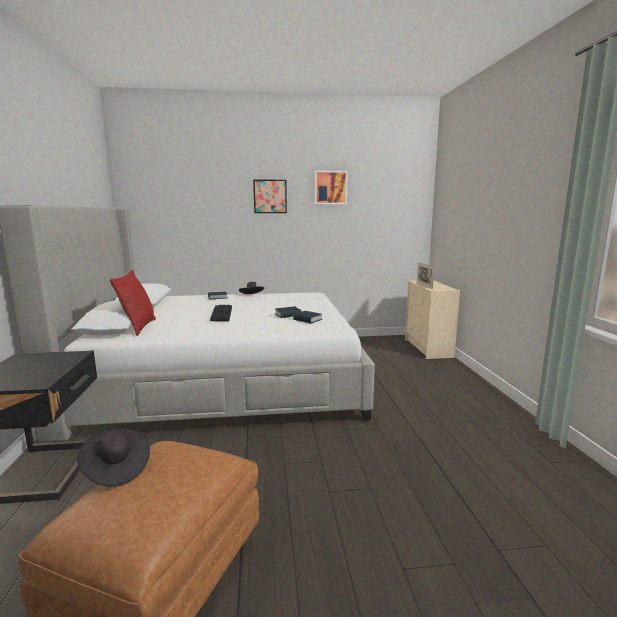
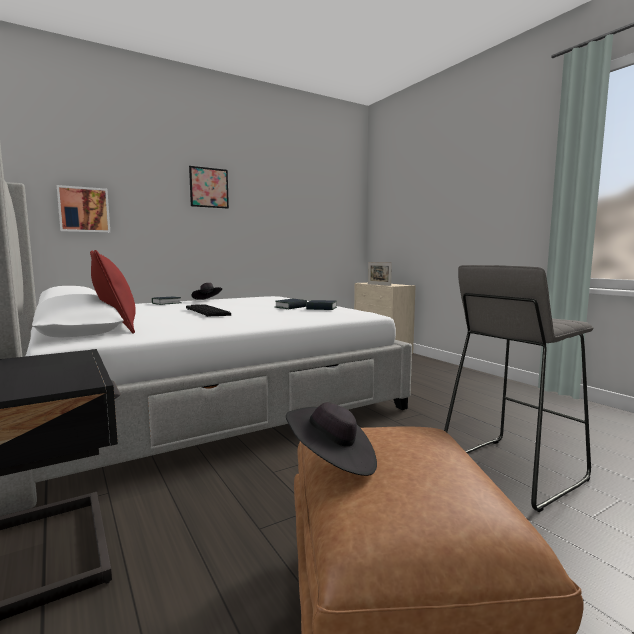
camera: 25 degrees left, 5 degrees down
picture [315,171,348,204] -> picture moved to [57,185,110,233]
none -> grey stool [444,265,594,512]

